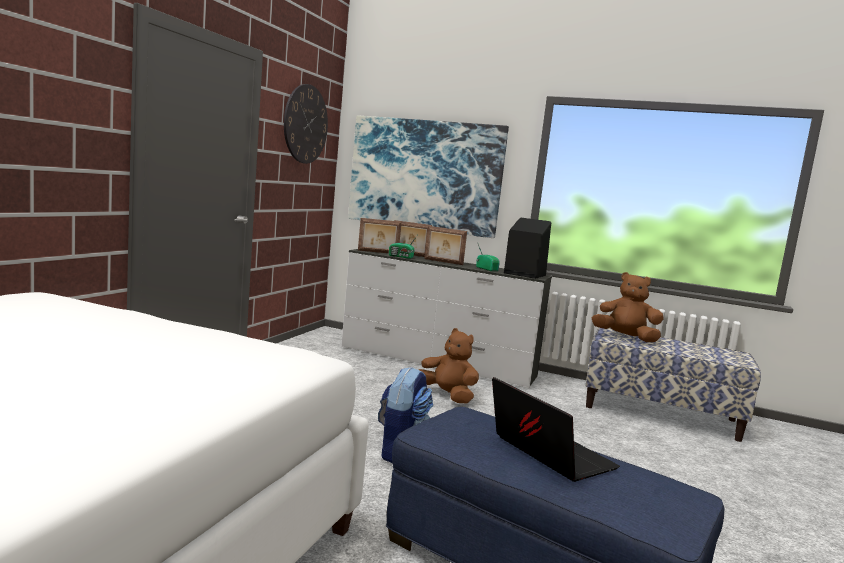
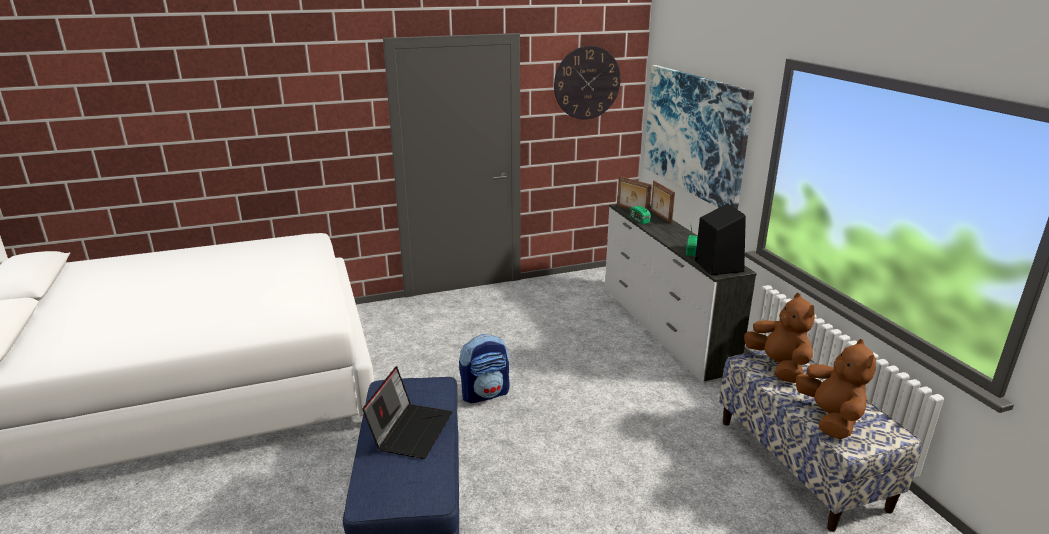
camera: 50 degrees right, 15 degrees up
brown plush toy [419,328,479,404] -> brown plush toy moved to [796,339,876,440]
picture frame [425,226,467,265] -> none

